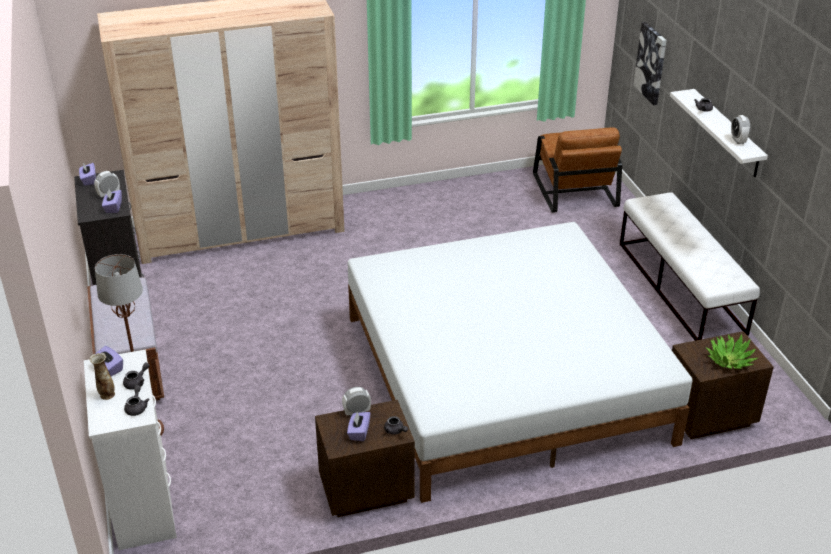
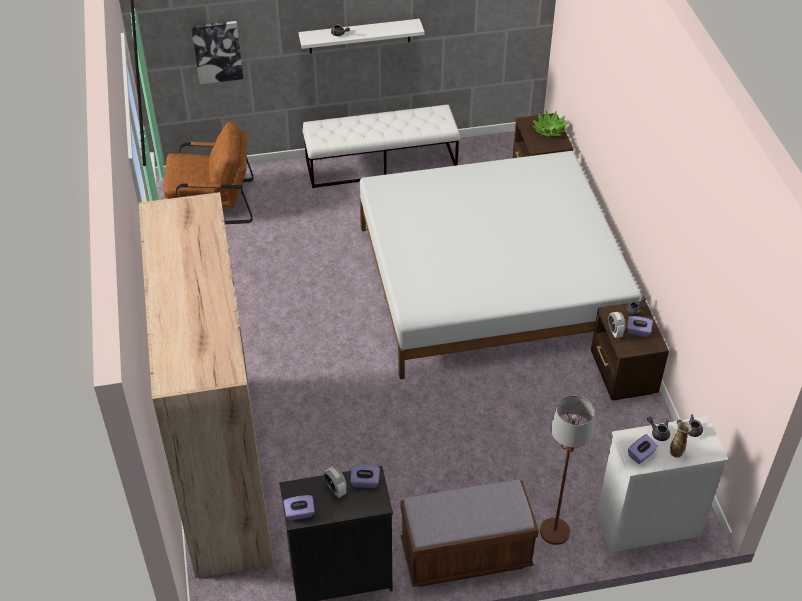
camera: 85 degrees left, 10 degrees up
alarm clock [731,115,750,144] -> none

